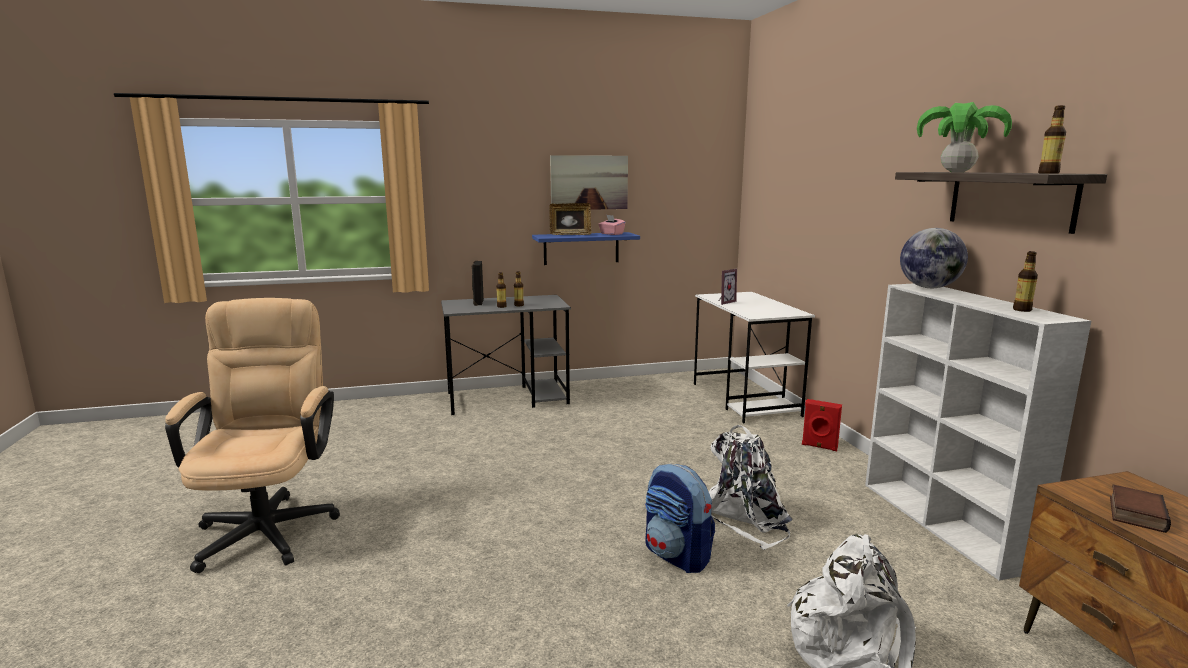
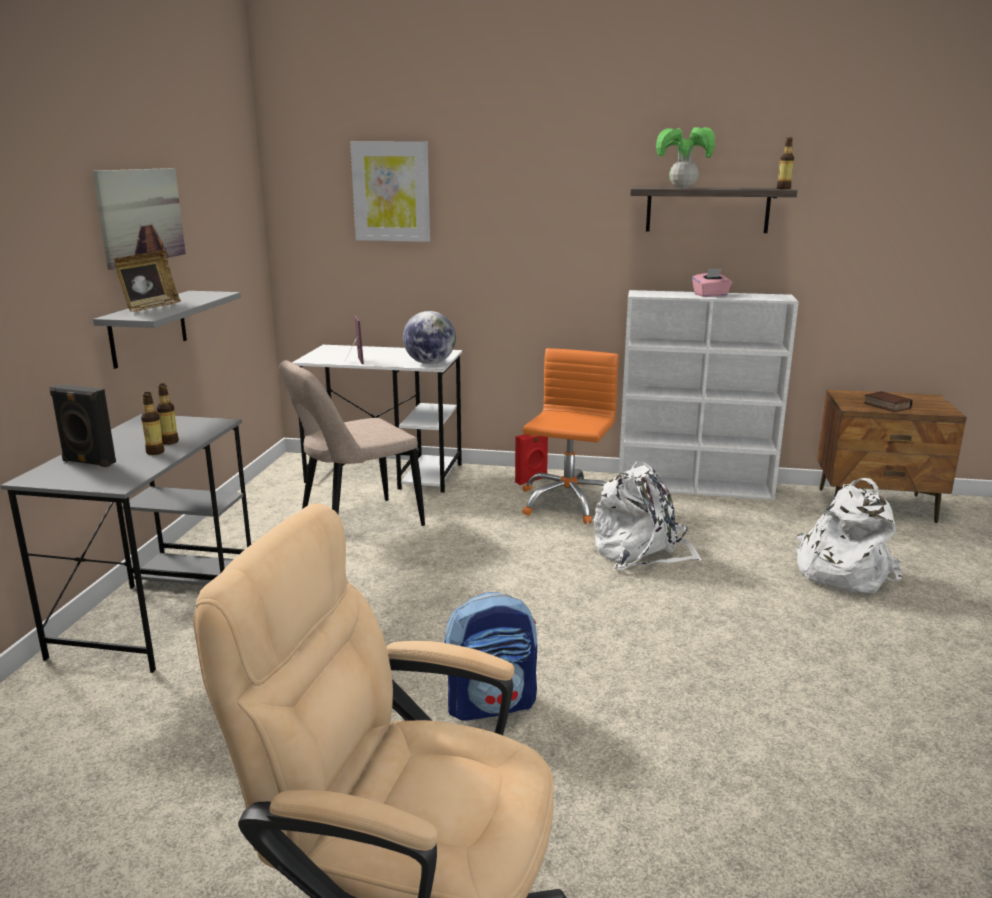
camera: 65 degrees left, 5 degrees up
blue shelf [532,232,640,265] -> grey shelf [93,291,241,369]
pink tissue box [598,215,626,235] -> pink tissue box moved to [692,268,732,297]
backpack [645,464,715,573] -> backpack moved to [444,592,537,721]
globe [900,228,968,288] -> globe moved to [403,311,456,364]
bottle [1013,251,1038,312] -> none
none -> beige chair [279,360,425,526]
none -> picture [350,141,430,242]
none -> orange office chair [522,348,619,524]

